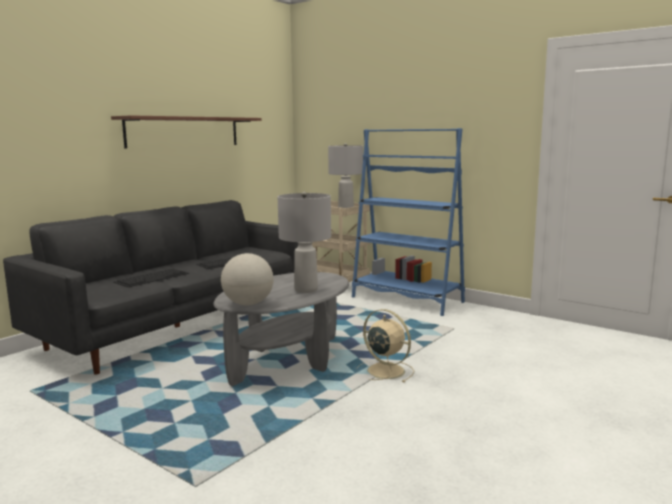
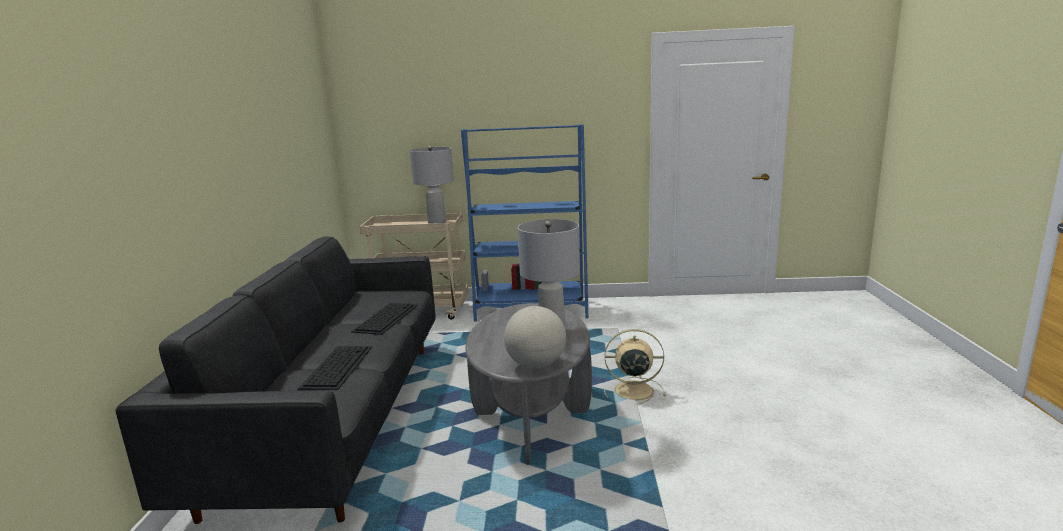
camera: 35 degrees left, 5 degrees up
brown shelf [111,115,261,149] -> none

